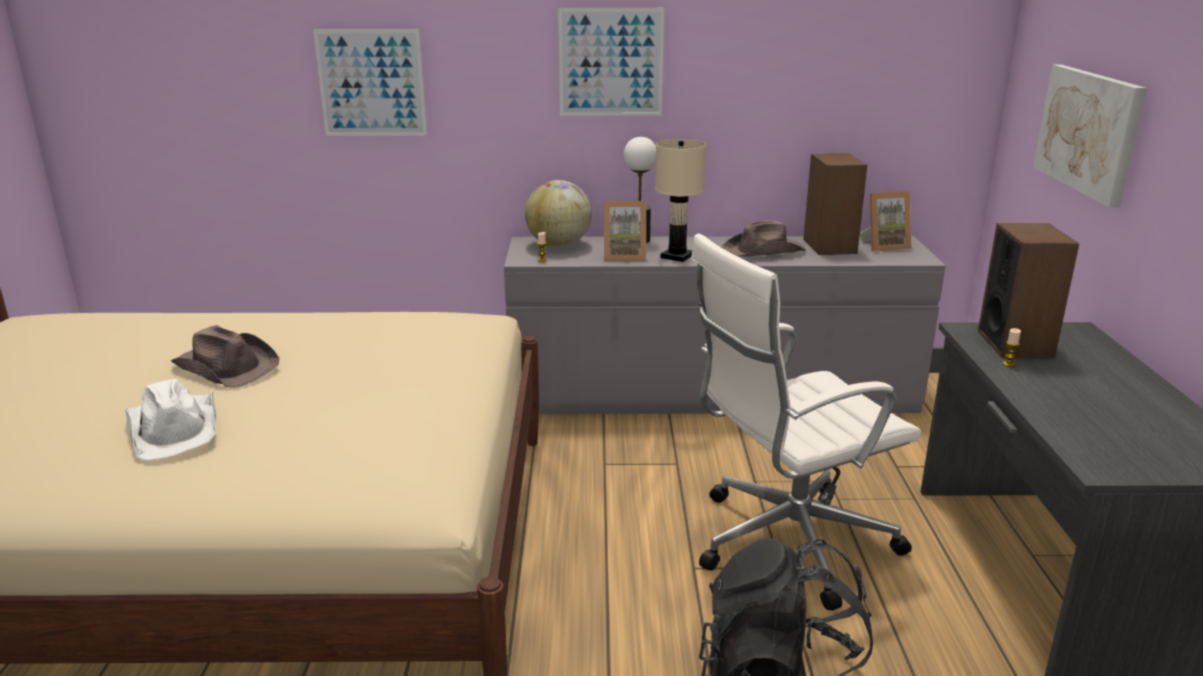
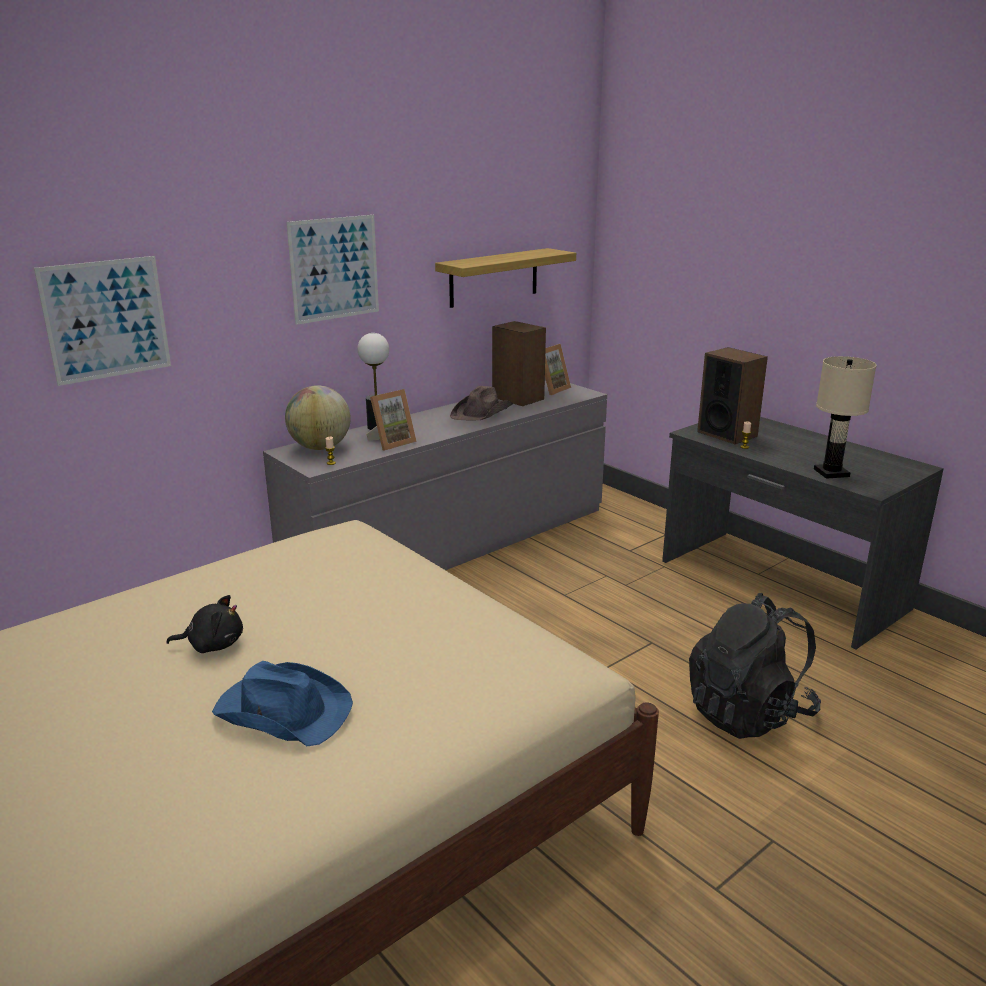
camera: 40 degrees left, 0 degrees up
white hat [125,379,216,461] -> blue hat [212,661,353,746]
brown hat [171,325,279,388] -> black plush toy [166,595,243,653]
beige table lamp [655,139,706,262] -> beige table lamp moved to [814,356,876,479]
white office chair [691,234,921,611] -> none
picture [1033,65,1147,208] -> none
none -> shelf [435,248,576,308]

